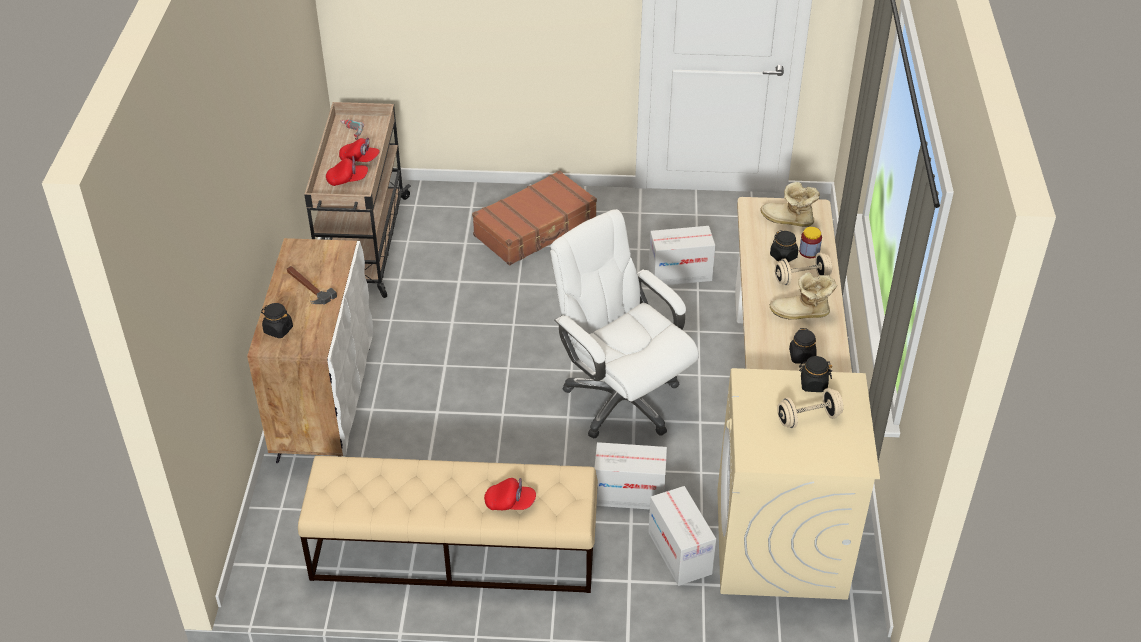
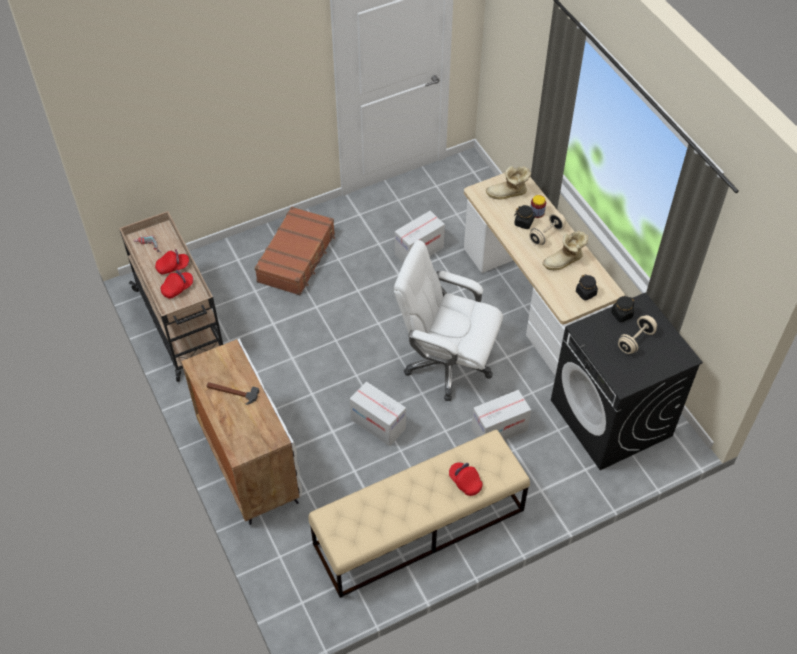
camera: 30 degrees left, 10 degrees up
black jar [261,303,293,338] -> none
red cap [484,478,536,510] -> red cap turned 105 degrees counterclockwise [449,462,482,496]
cardboard box [648,486,716,586] -> cardboard box moved to [350,381,406,446]
beige washing machine [717,368,880,600] -> black washing machine [551,292,703,470]

